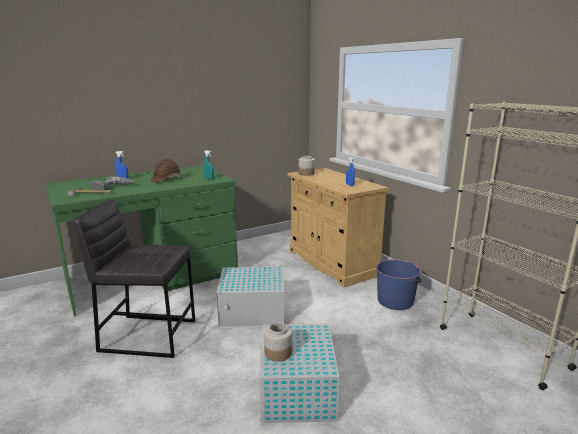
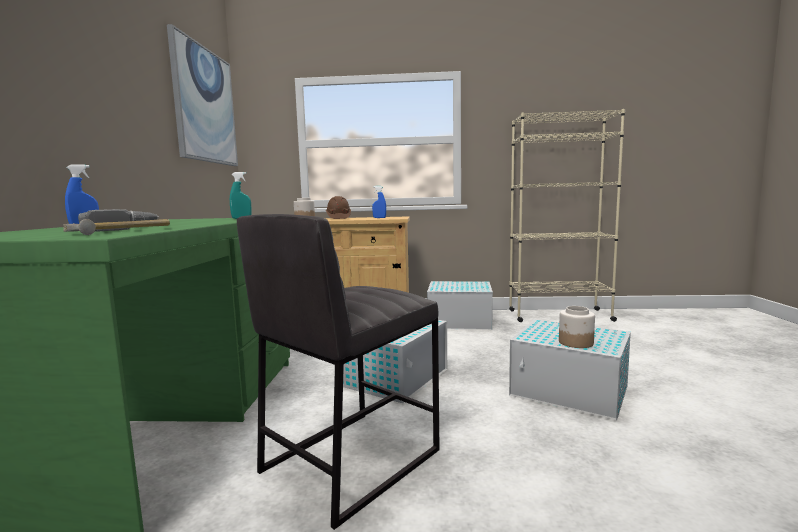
camera: 55 degrees left, 10 degrees down
brown hard hat [151,159,181,183] -> brown hard hat moved to [326,196,351,219]
blue bucket [376,259,422,310] -> white storage box [427,281,493,330]
none -> picture [167,24,238,166]

